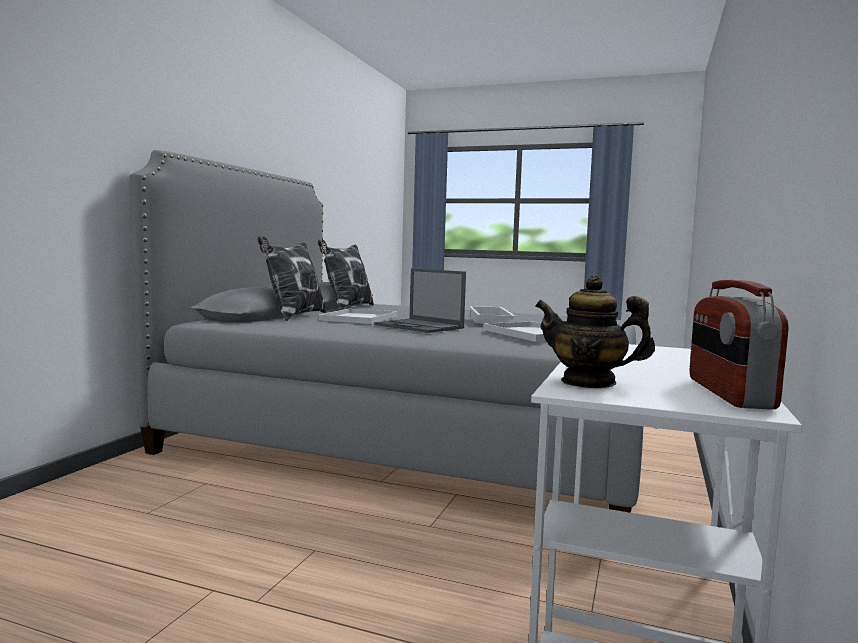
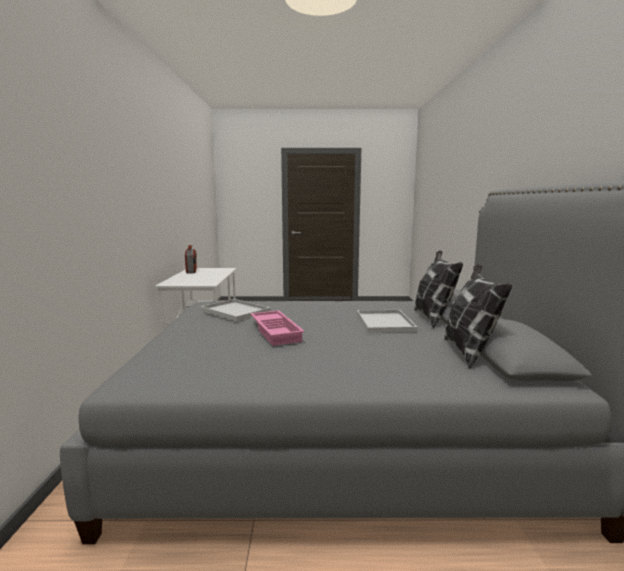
camera: 160 degrees right, 5 degrees up
laptop [374,268,466,333] -> none
white tray [469,306,516,323] -> pink tray [250,310,305,346]
teapot [535,275,655,388] -> none

